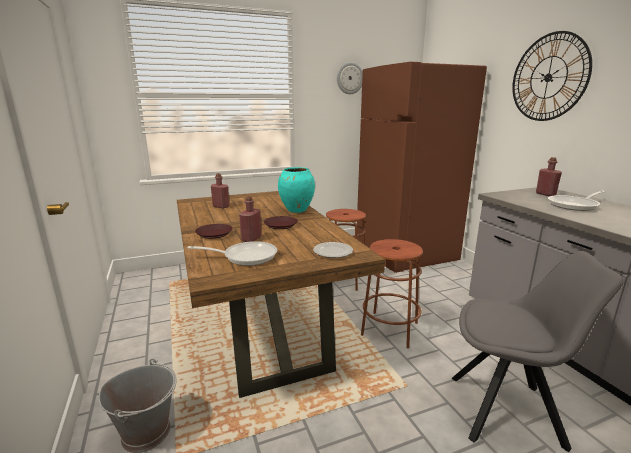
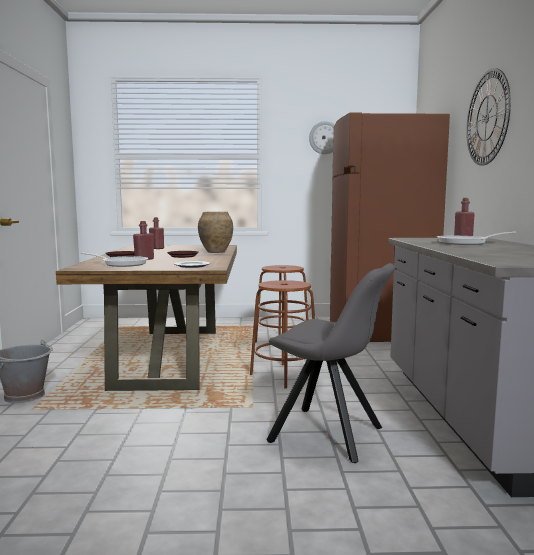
camera: 20 degrees right, 10 degrees down
turquoise vase [278,167,315,213] -> brown vase [198,212,233,253]

